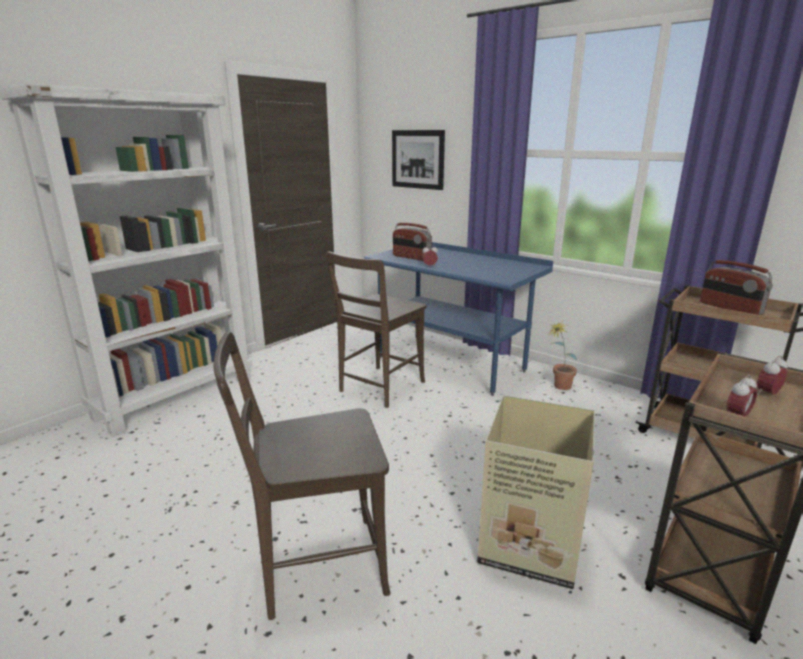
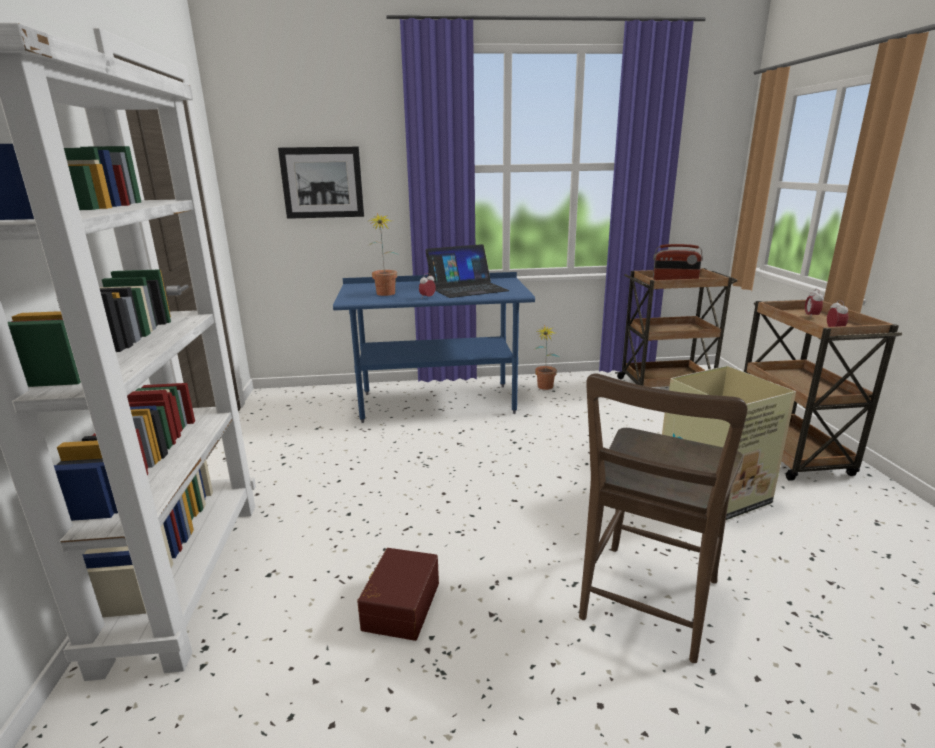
camera: 45 degrees left, 0 degrees up
brown chair [326,252,427,408] -> none
radio [393,223,432,261] -> potted plant [367,213,397,296]
none -> brown storage box [357,548,439,641]
none -> laptop [425,244,509,298]

